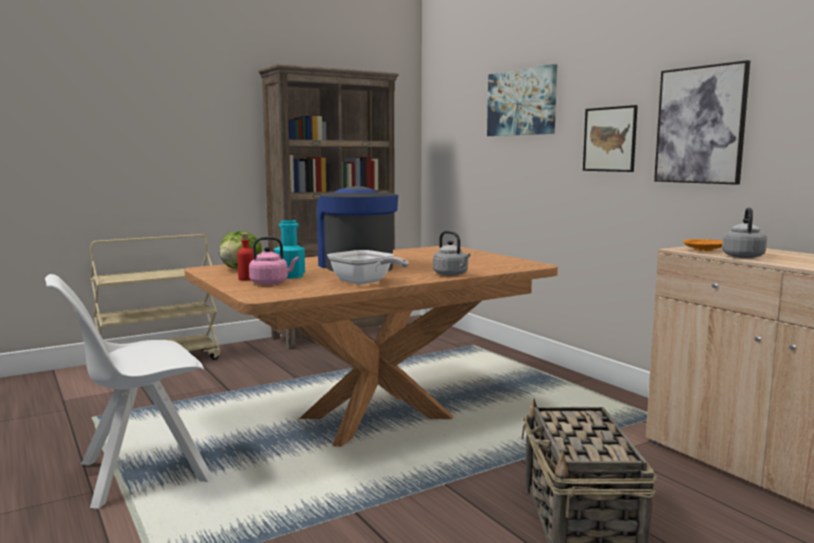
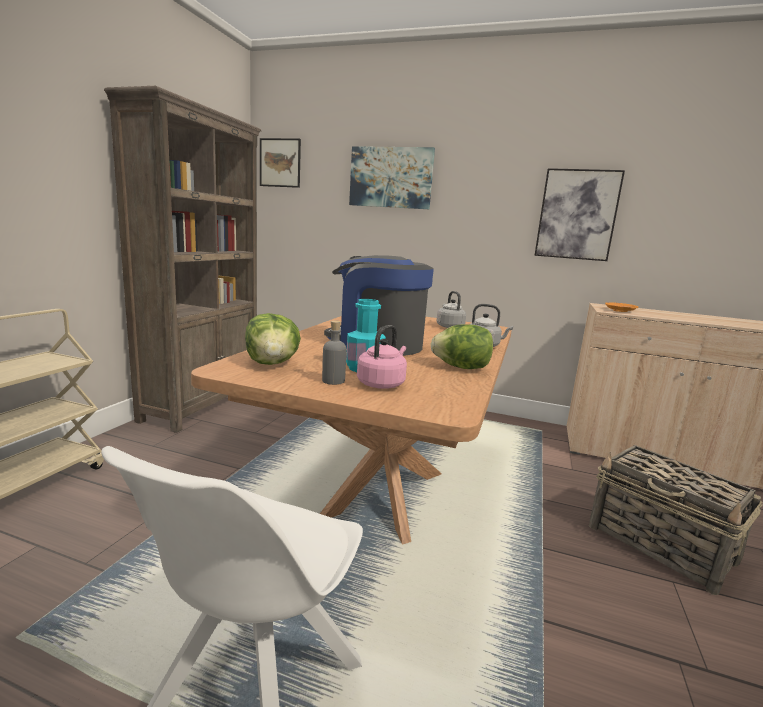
camera: 40 degrees left, 5 degrees up
red bottle [237,233,254,280] -> grey bottle [322,320,346,385]
frying pan [327,250,409,285] -> lettuce [431,324,493,369]
picture [583,105,638,172] -> picture moved to [260,138,301,188]
grey kettle [722,207,767,258] -> grey kettle moved to [436,291,466,328]

